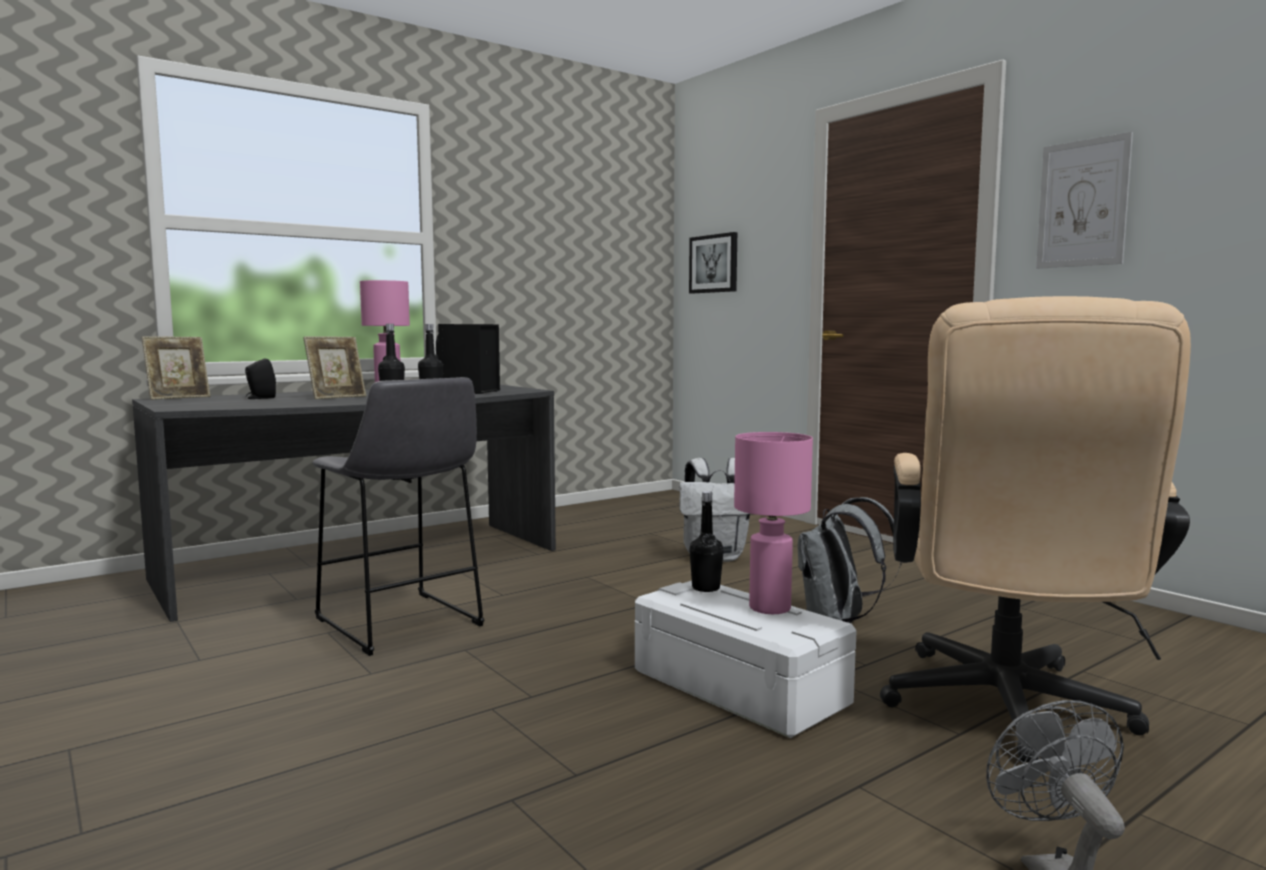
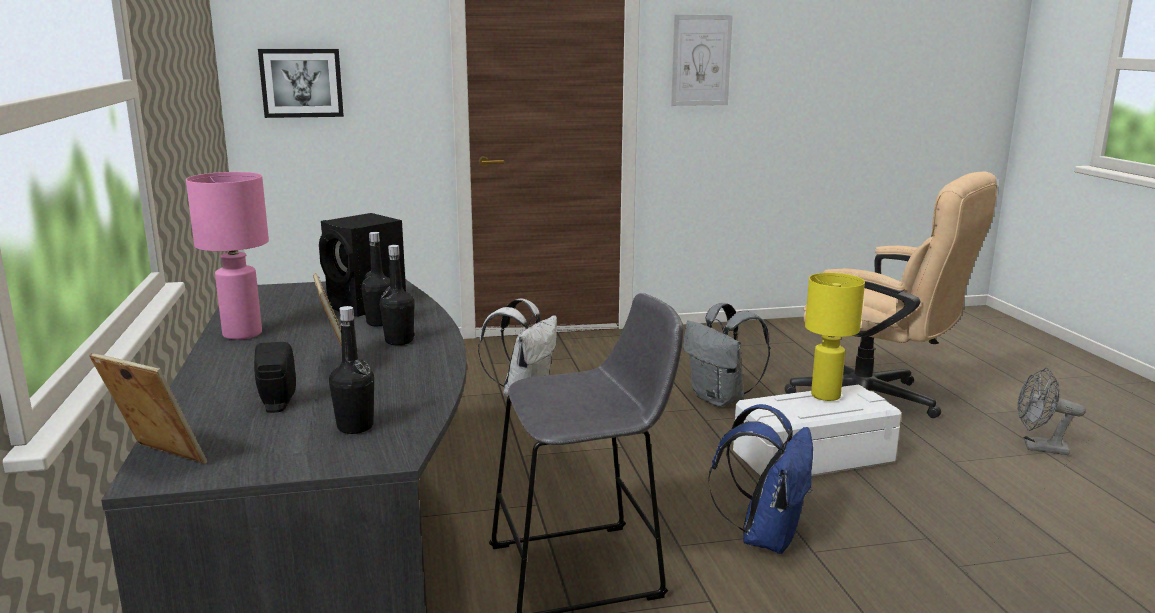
camera: 65 degrees left, 10 degrees up
picture frame [142,336,210,400] -> picture frame turned 45 degrees counterclockwise [89,353,207,464]
black bottle [689,491,724,592] -> black bottle moved to [329,306,374,434]
pink table lamp [734,432,813,614] -> yellow table lamp [805,273,865,401]
none -> blue backpack [708,404,813,554]

